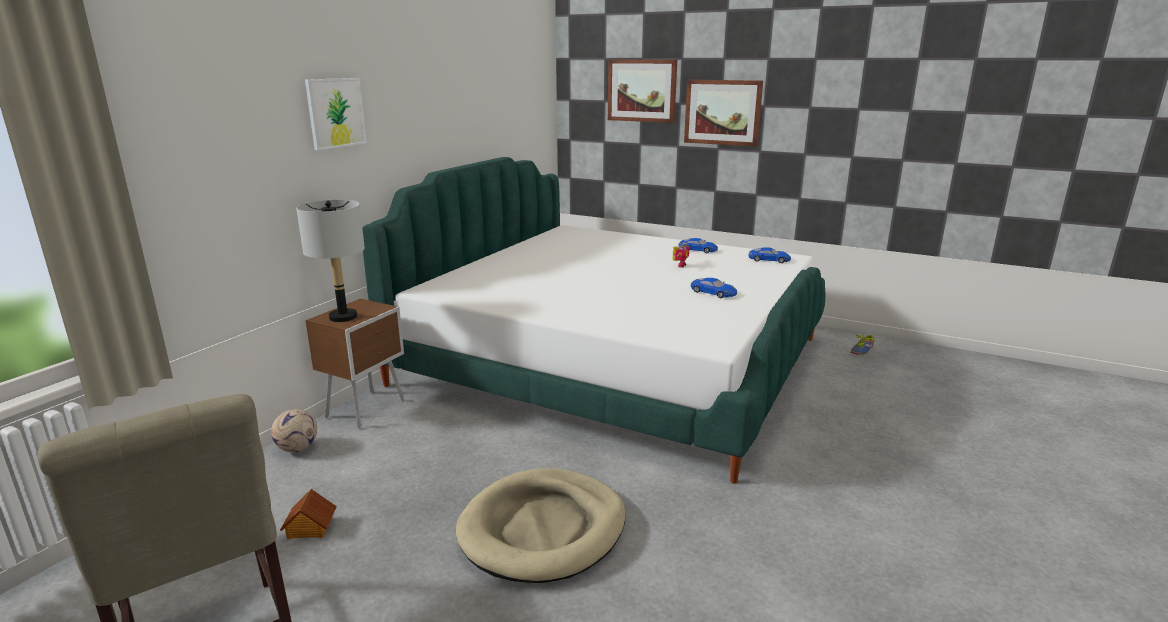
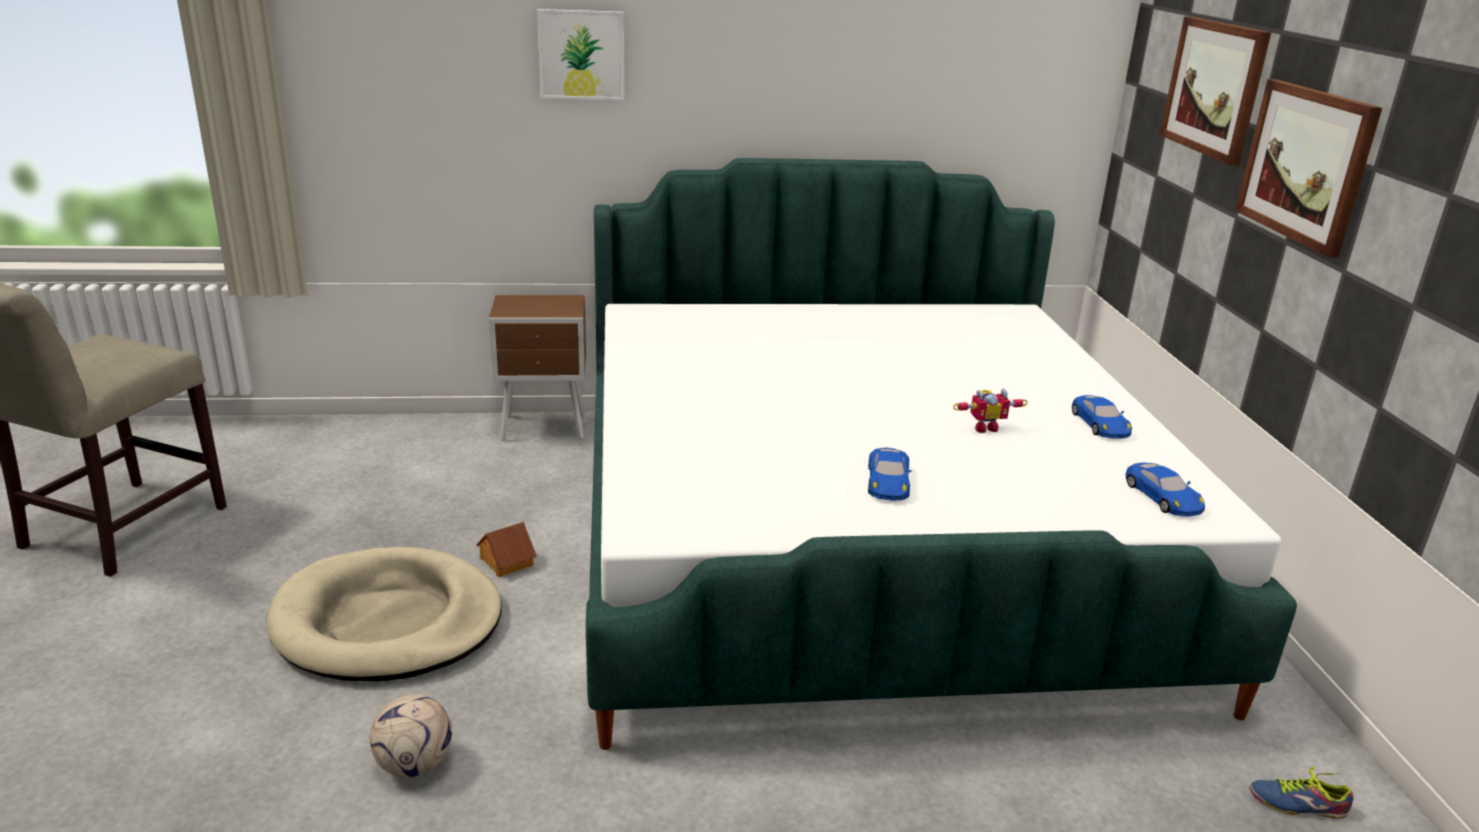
camera: 55 degrees right, 5 degrees up
football [271,409,317,452] -> football moved to [370,694,452,778]
toy house [280,488,337,539] -> toy house moved to [476,522,537,577]
grey table lamp [296,200,365,322] -> none

